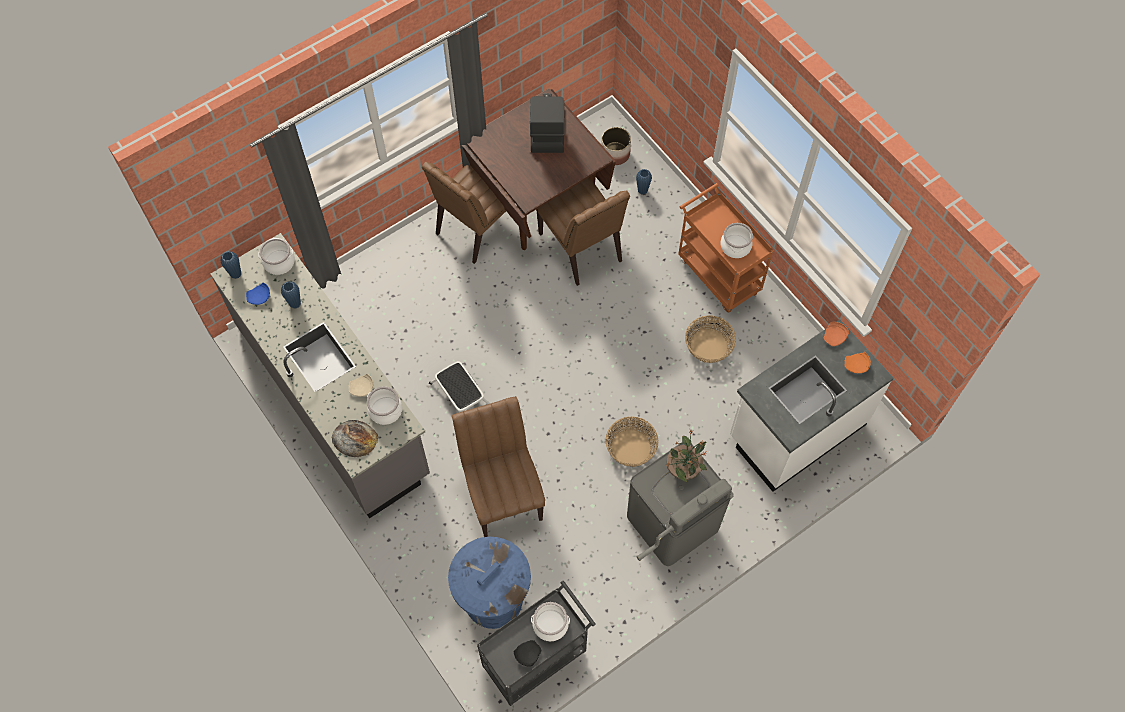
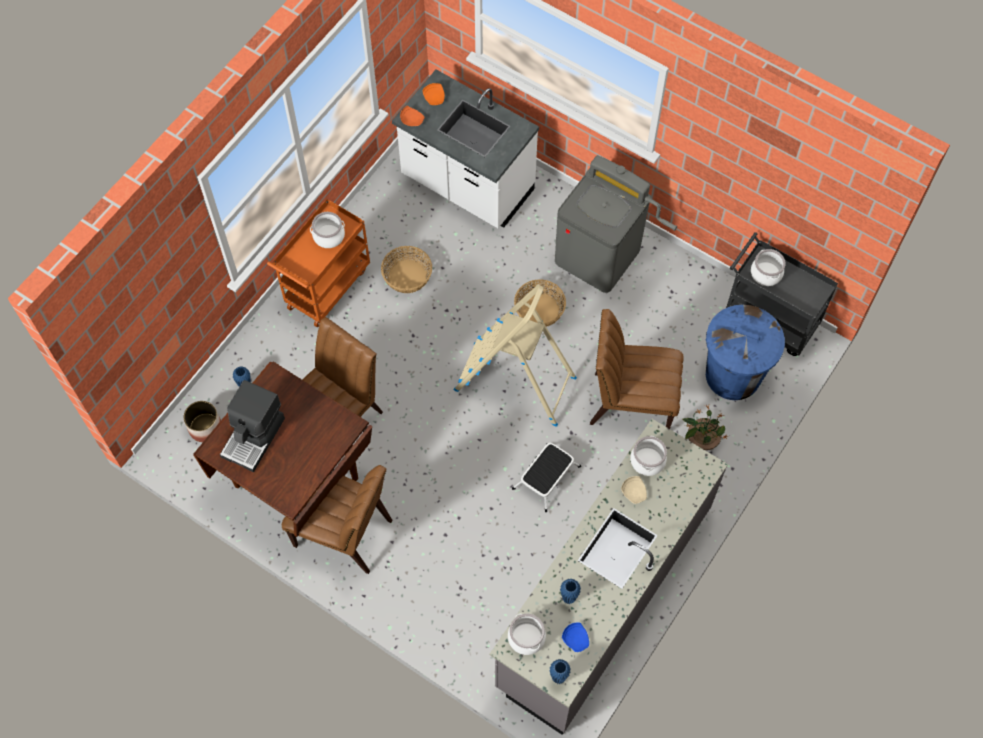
camera: 110 degrees left, 0 degrees up
bread [332,420,378,457] -> none
brown chair [452,396,545,537] -> brown chair turned 45 degrees clockwise [590,309,684,429]
black plate [514,640,541,666] -> none
coffee machine [530,93,565,153] -> coffee machine turned 45 degrees counterclockwise [220,380,285,472]
potted plant [667,430,707,482] -> potted plant moved to [683,405,728,450]
none -> beige step ladder [454,284,577,427]

